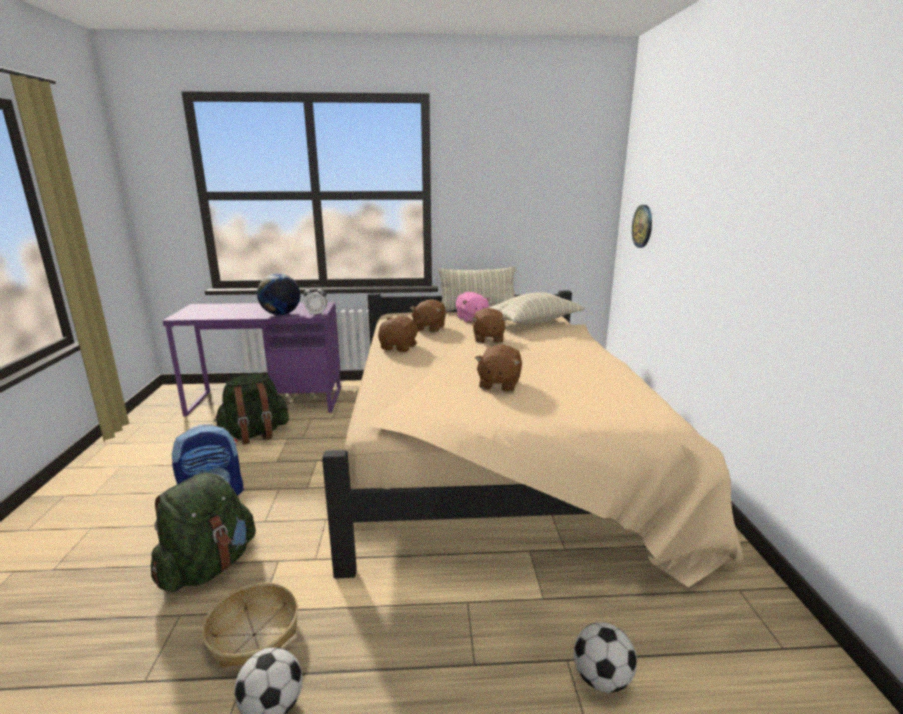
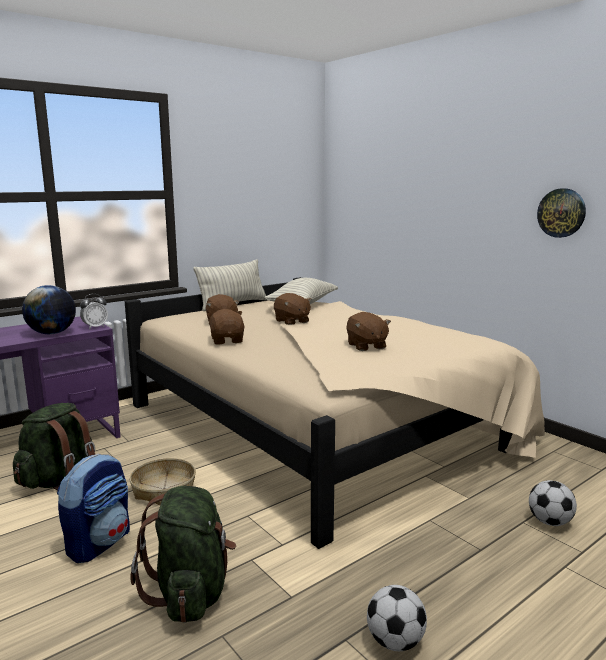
camera: 35 degrees left, 5 degrees down
basket [202,583,298,667] -> basket moved to [129,458,196,505]
pink plush toy [456,292,490,323] -> none
wall clock [632,205,652,248] -> wall clock moved to [537,188,586,238]

